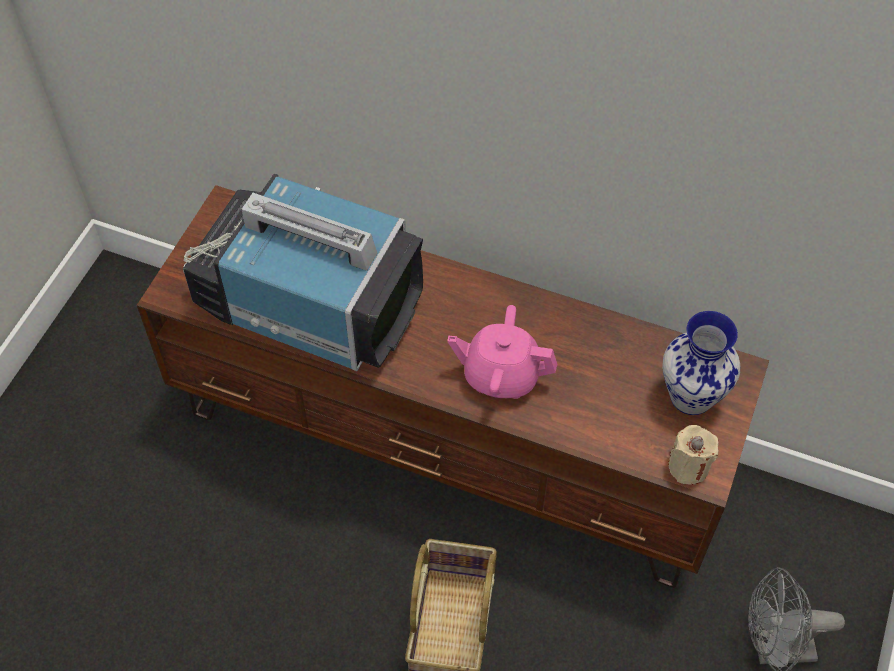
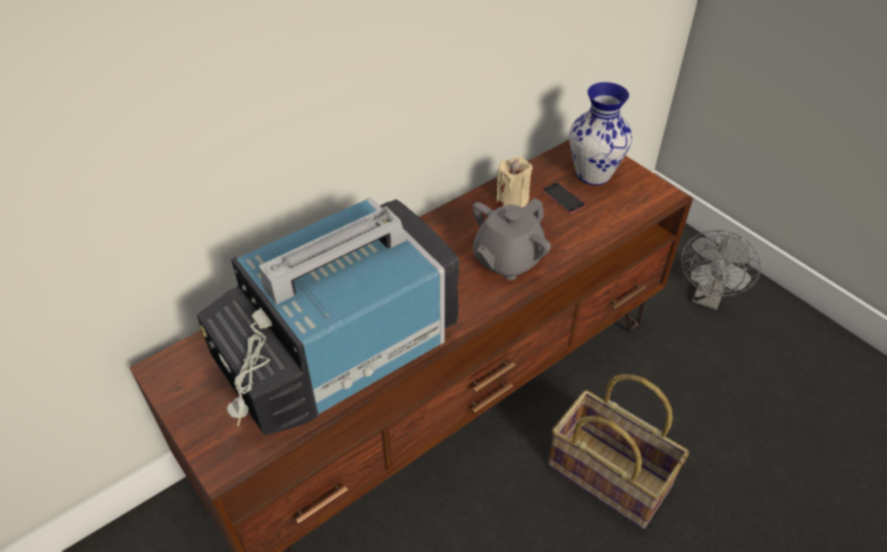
camera: 60 degrees left, 10 degrees down
pink teapot [447,305,557,399] -> grey teapot [472,198,551,280]
beige candle [668,425,719,485] -> beige candle moved to [496,156,533,208]
none -> phone [542,182,586,214]

